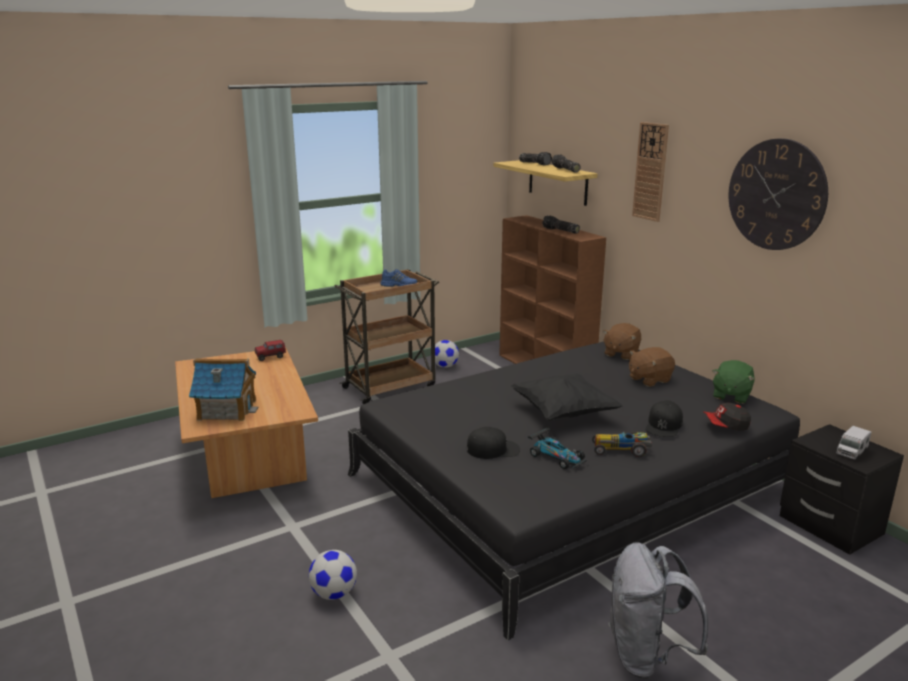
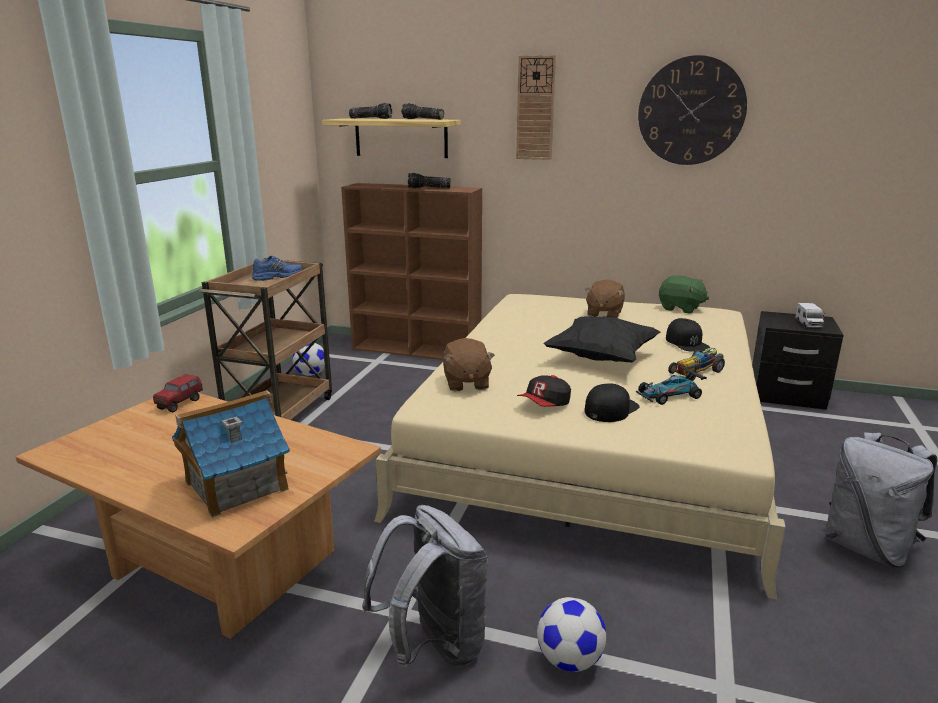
camera: 40 degrees left, 0 degrees up
black bed [348,342,800,640] -> beige bed [374,294,786,600]
toy car [528,427,587,469] -> toy car turned 150 degrees clockwise [636,366,707,405]
brown plush toy [603,323,641,360] -> brown plush toy moved to [443,338,495,391]
cap [703,403,751,431] -> cap moved to [517,375,571,407]
green plush toy [712,360,755,404] -> green plush toy turned 45 degrees counterclockwise [659,275,709,314]
none -> grey backpack [362,505,489,668]

